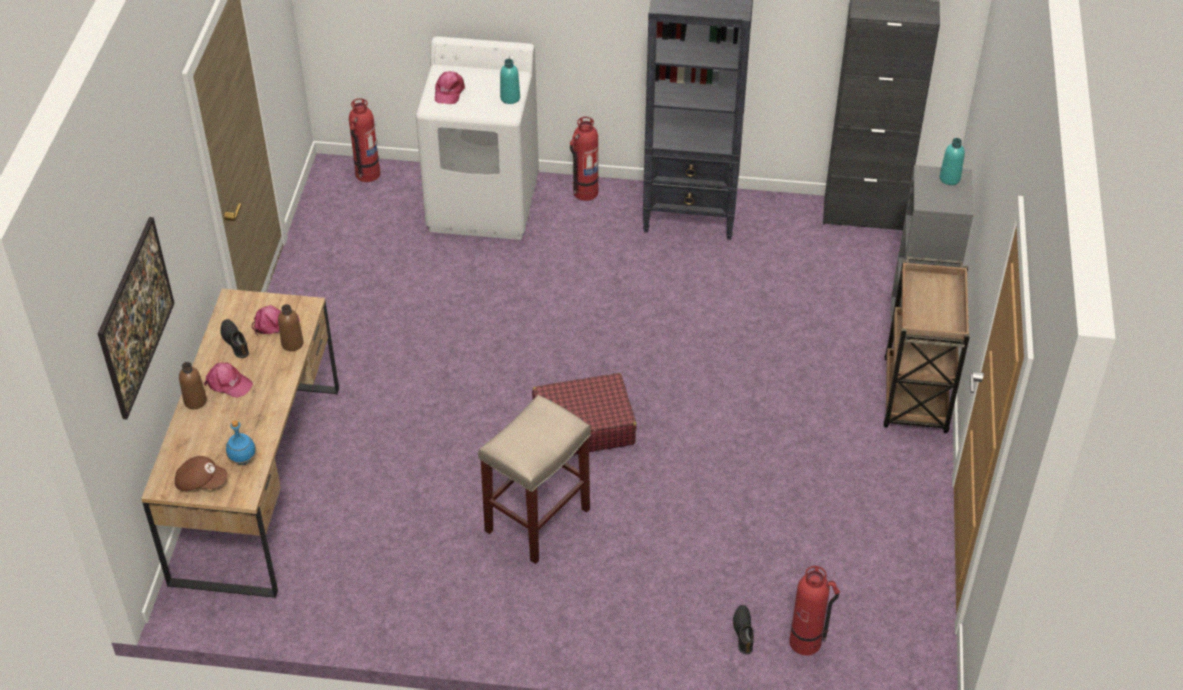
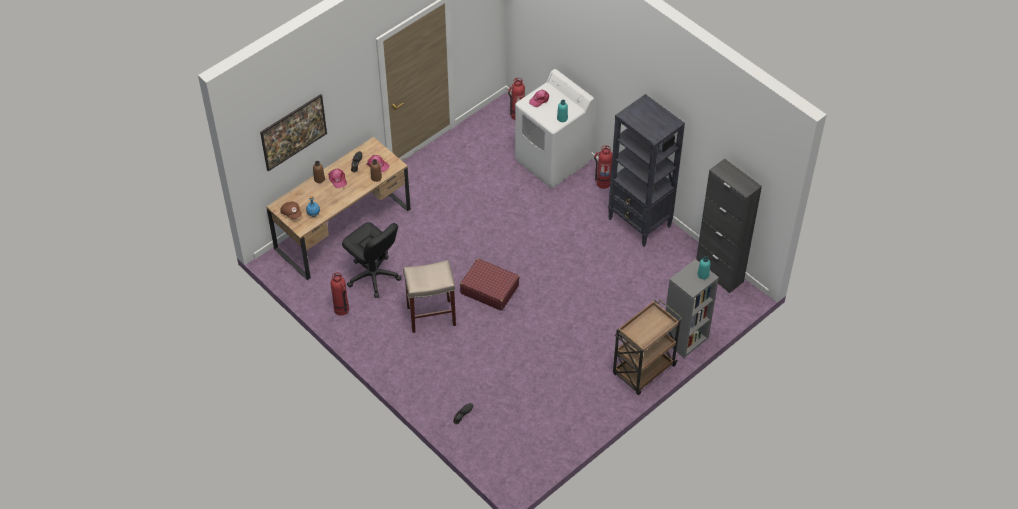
camera: 40 degrees right, 5 degrees up
fire extinguisher [789,566,840,655] -> fire extinguisher moved to [331,272,349,316]
none -> black office chair [342,222,401,298]

